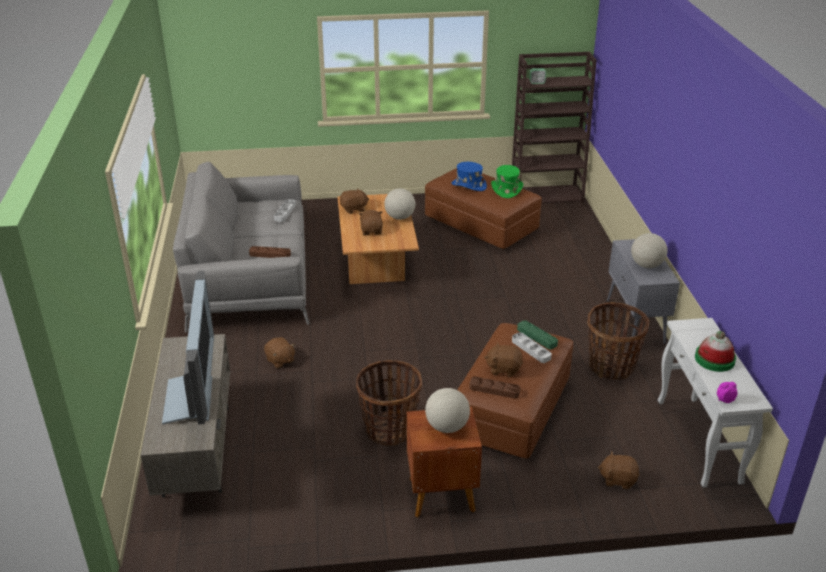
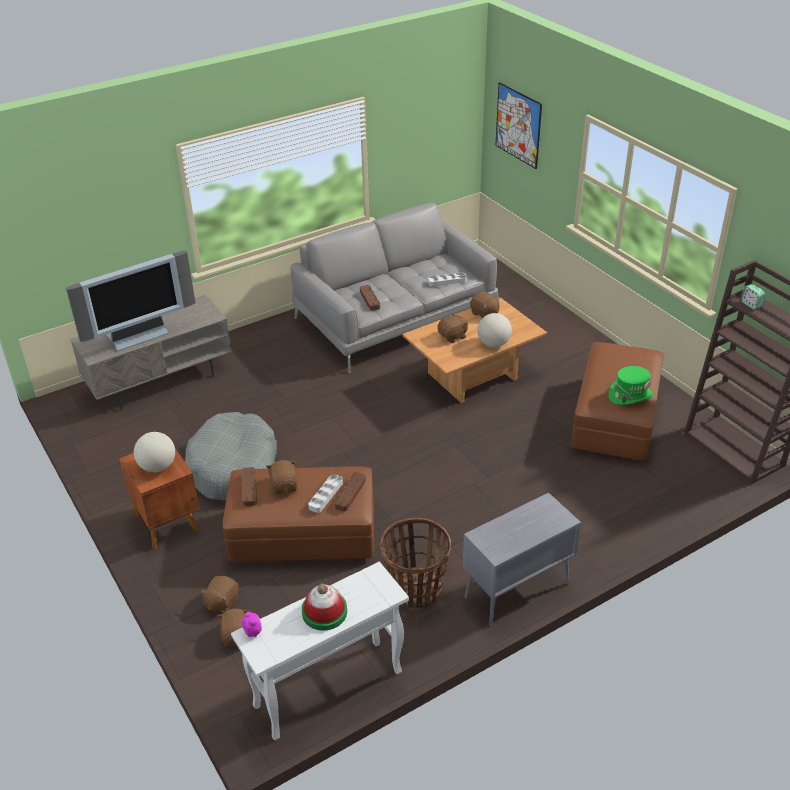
camera: 65 degrees right, 5 degrees up
brown plush toy [264,337,295,368] -> brown plush toy moved to [200,576,239,613]
basket [356,360,422,446] -> grey dog bed [185,412,277,501]
blue hat [451,162,487,191] -> none
green tray [517,320,558,349] -> brown tray [334,472,366,511]
globe [631,233,668,268] -> none
none -> picture [495,82,542,169]

